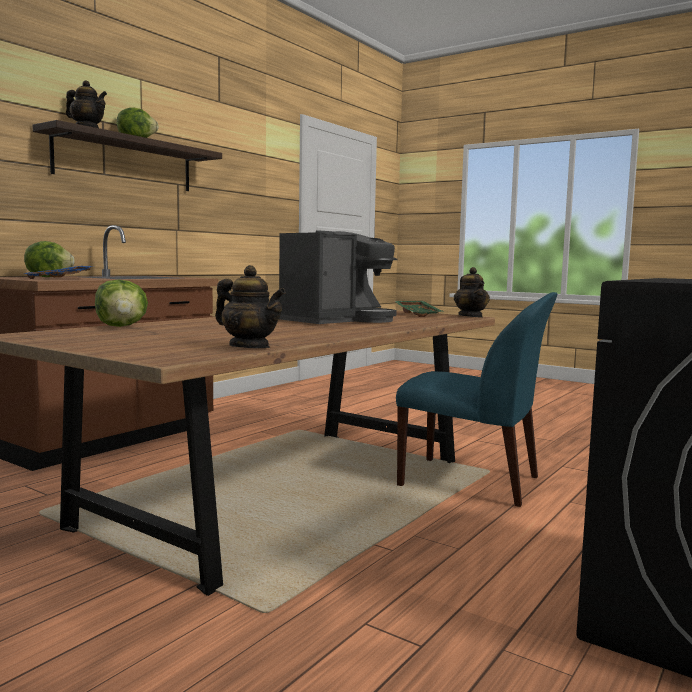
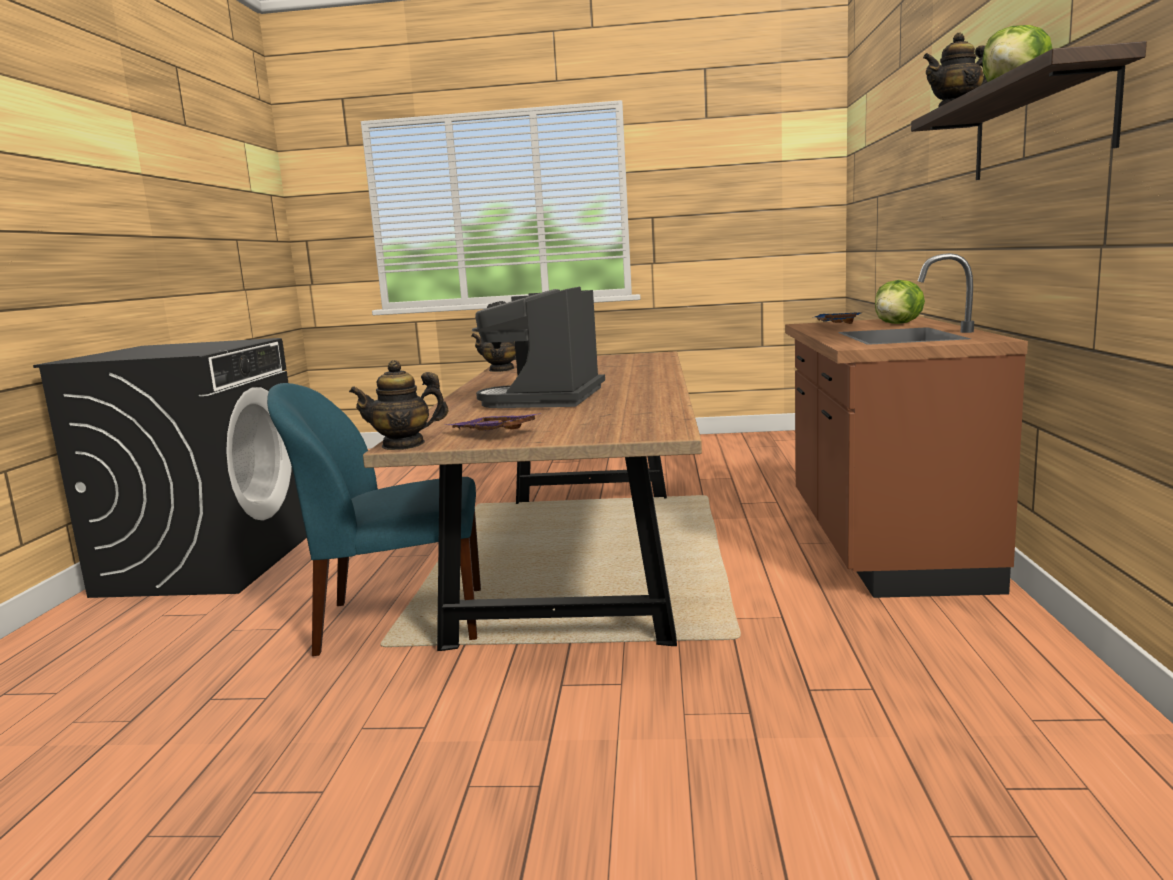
camera: 150 degrees right, 5 degrees up
lettuce [95,279,148,327] -> none
green tray [395,301,442,317] -> purple tray [446,413,542,431]
teapot [454,267,490,317] -> teapot turned 60 degrees counterclockwise [349,360,448,450]

